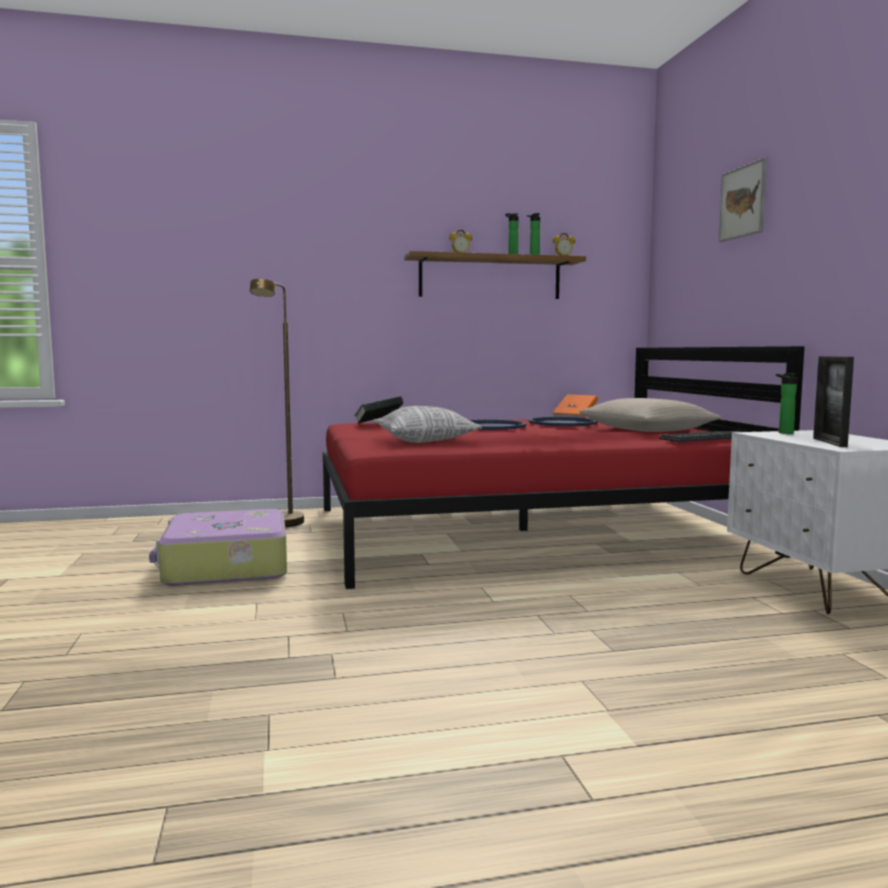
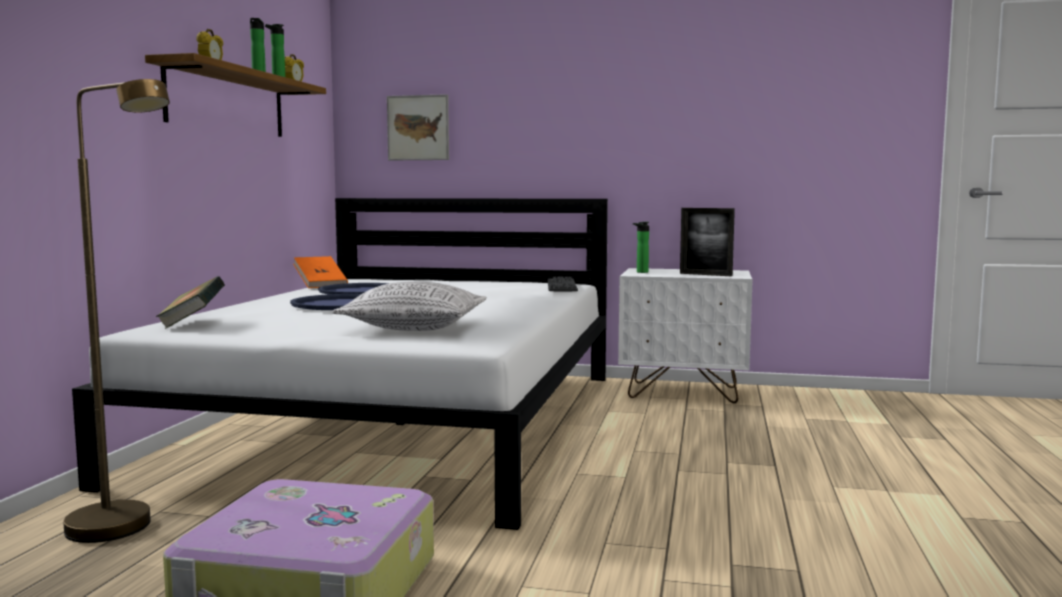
camera: 65 degrees left, 0 degrees up
red bed [323,346,805,589] -> white bed [72,198,608,530]
beige pillow [579,398,721,432] -> none
picture [719,158,767,242] -> picture moved to [387,94,449,160]

